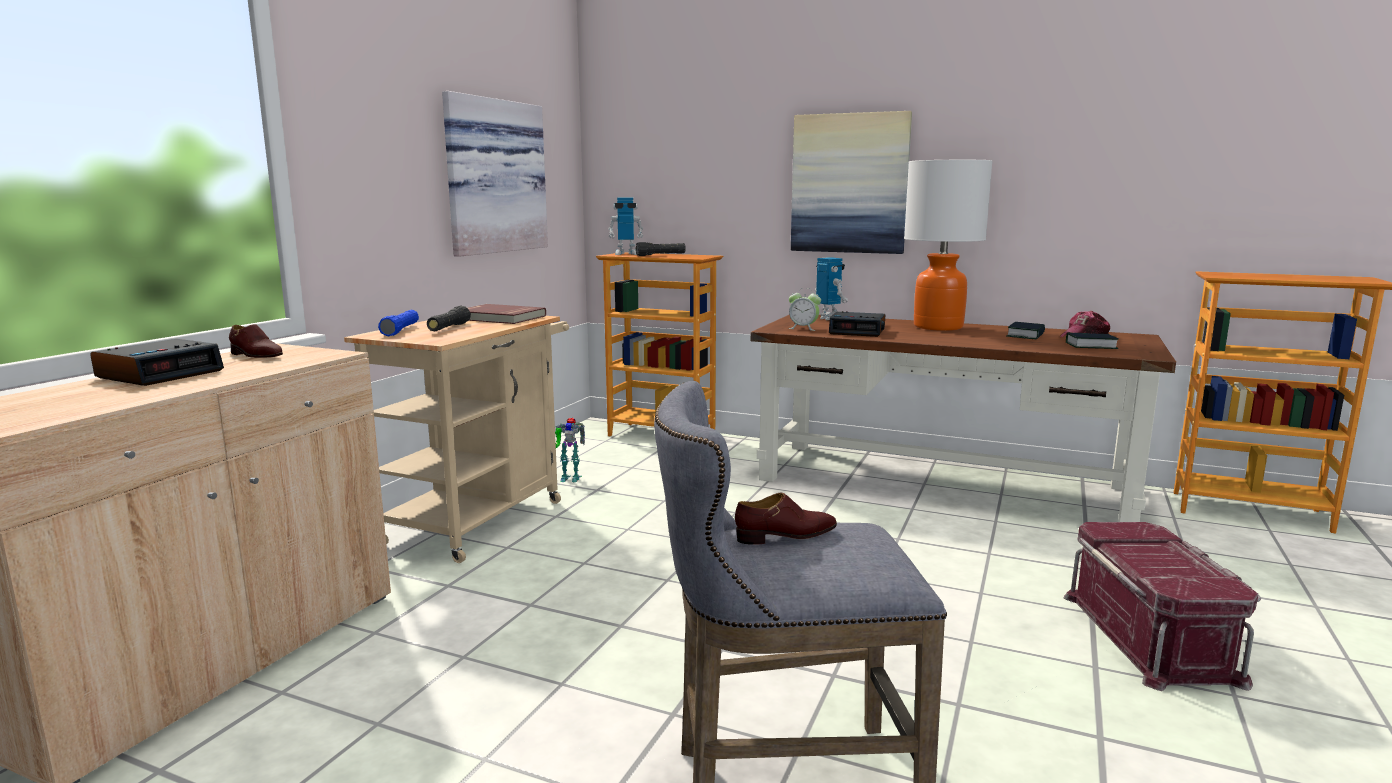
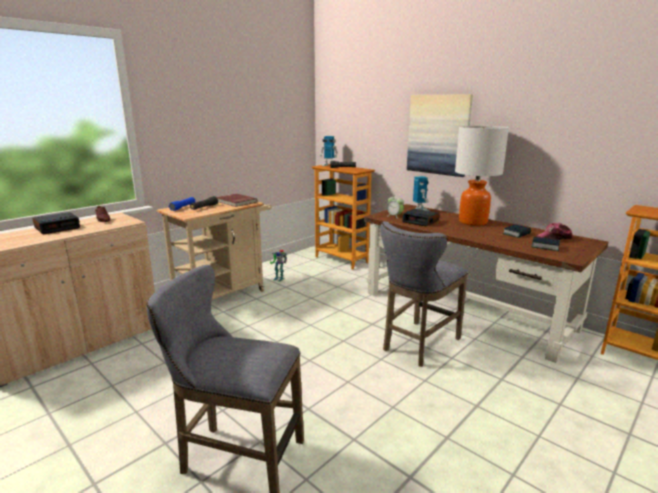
camera: 20 degrees right, 5 degrees up
picture [442,91,548,257] -> none
brown shoe [735,493,837,544] -> none
red storage box [1063,522,1261,691] -> none
none -> grey stool [380,221,468,367]

